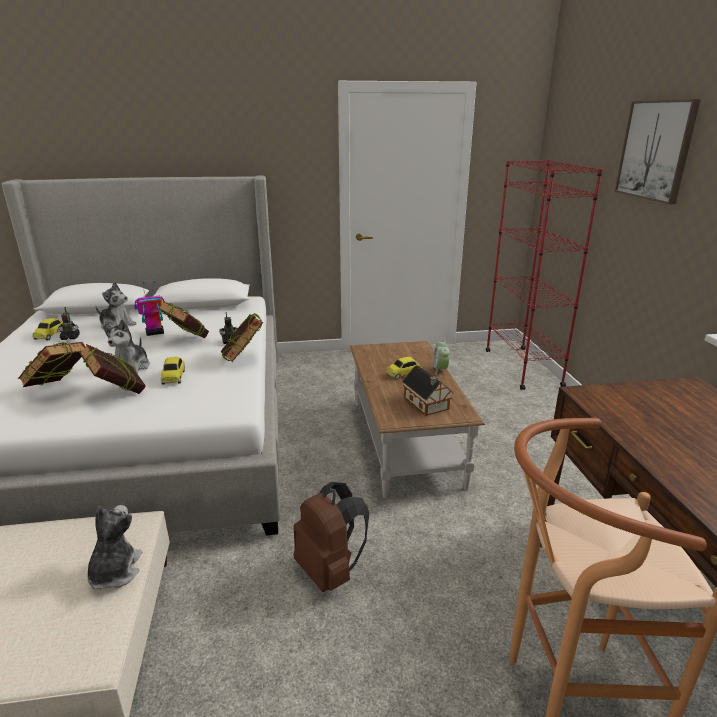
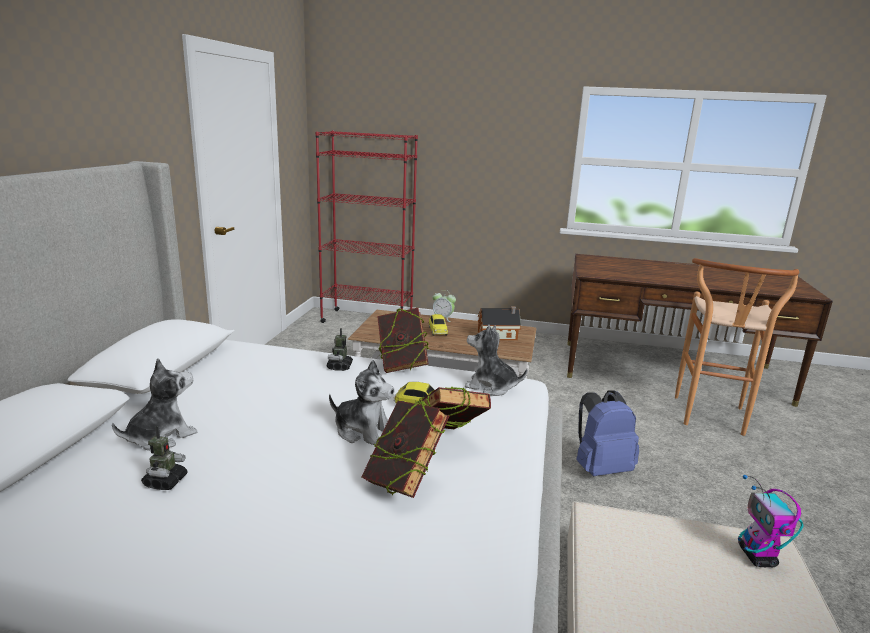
camera: 70 degrees left, 5 degrees down
toy car [32,318,63,340] -> none
plush toy [87,505,142,590] -> plush toy moved to [465,324,527,396]
toy robot [134,281,164,336] -> toy robot moved to [738,475,803,568]
book [158,301,209,339] -> none
brown backpack [294,482,369,592] -> blue backpack [576,390,639,476]
picture [615,99,701,204] -> none

